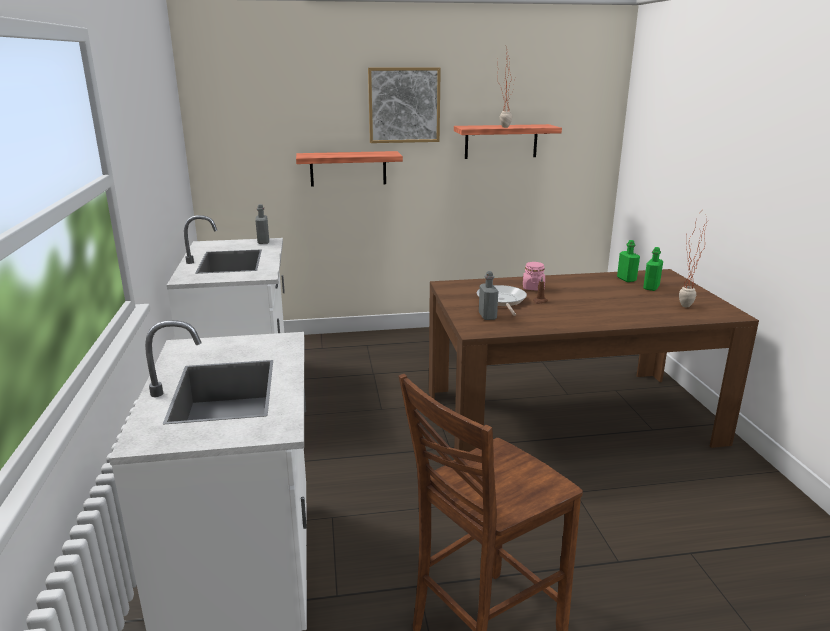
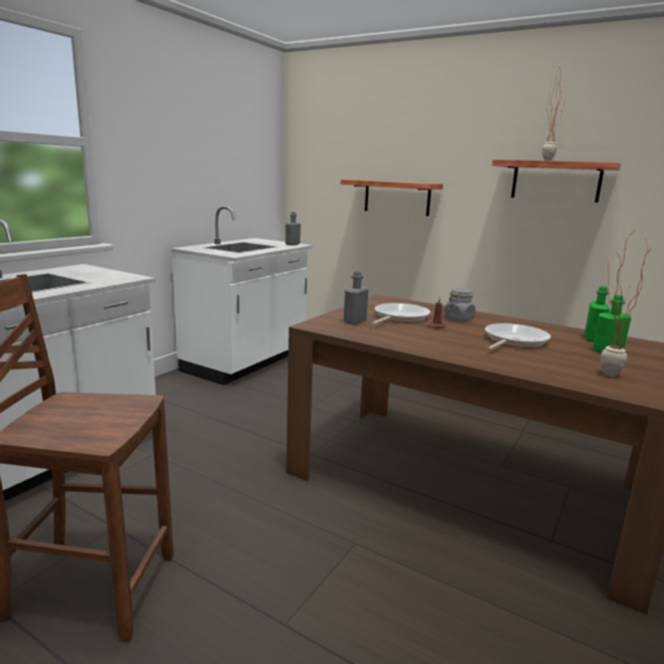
camera: 40 degrees right, 5 degrees down
picture [368,67,441,143] -> none
pink jar [523,262,545,290] -> grey jar [444,288,476,321]
none -> frying pan [485,323,551,350]

